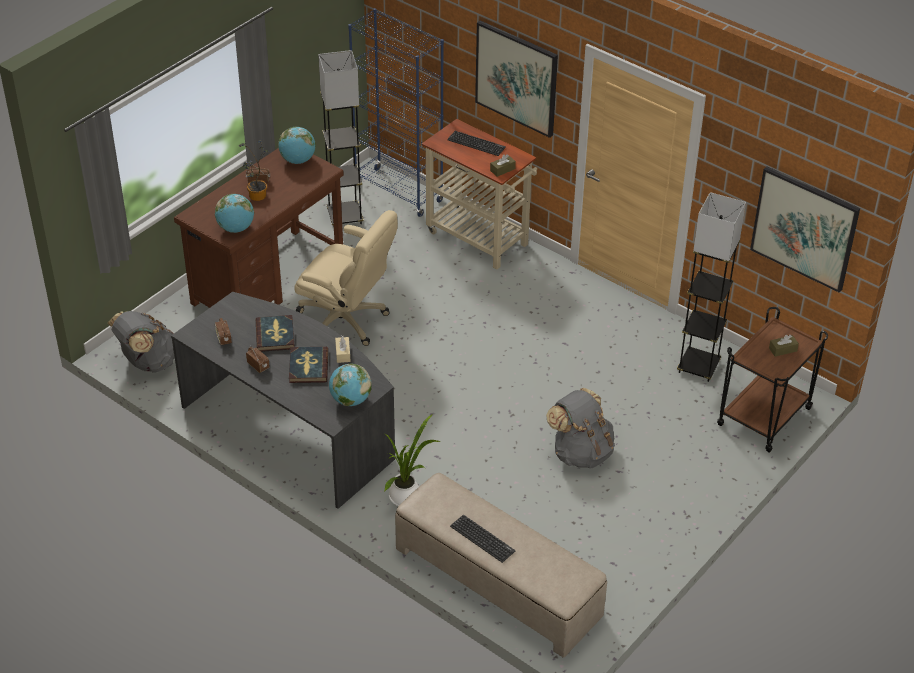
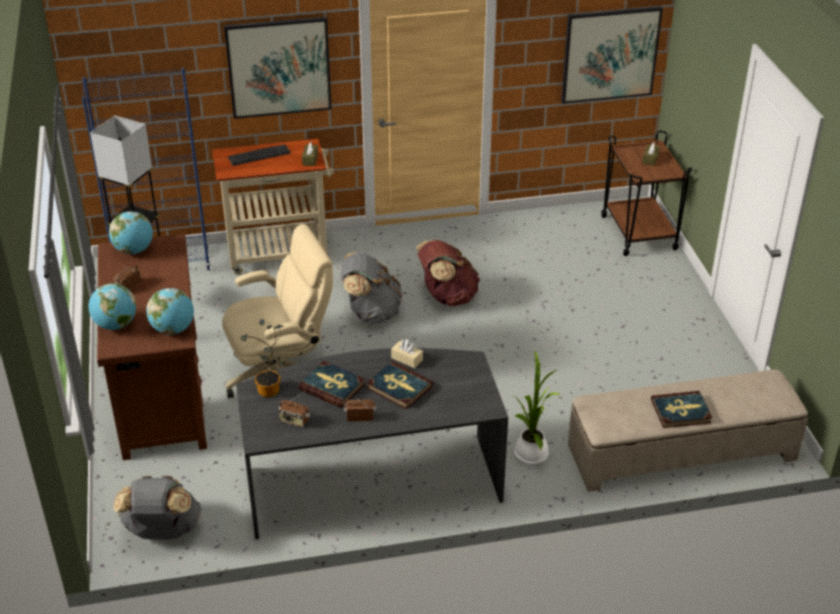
camera: 50 degrees left, 5 degrees down
potted plant [239,140,269,201] -> potted plant moved to [240,319,285,397]
globe [329,363,372,406] -> globe moved to [89,283,136,330]
keyboard [450,515,515,563] -> book [651,391,712,428]
grey backpack [546,388,615,468] -> grey backpack moved to [341,252,402,323]
grey floor lamp [677,192,746,382] -> none
none -> brown backpack [416,240,480,306]

